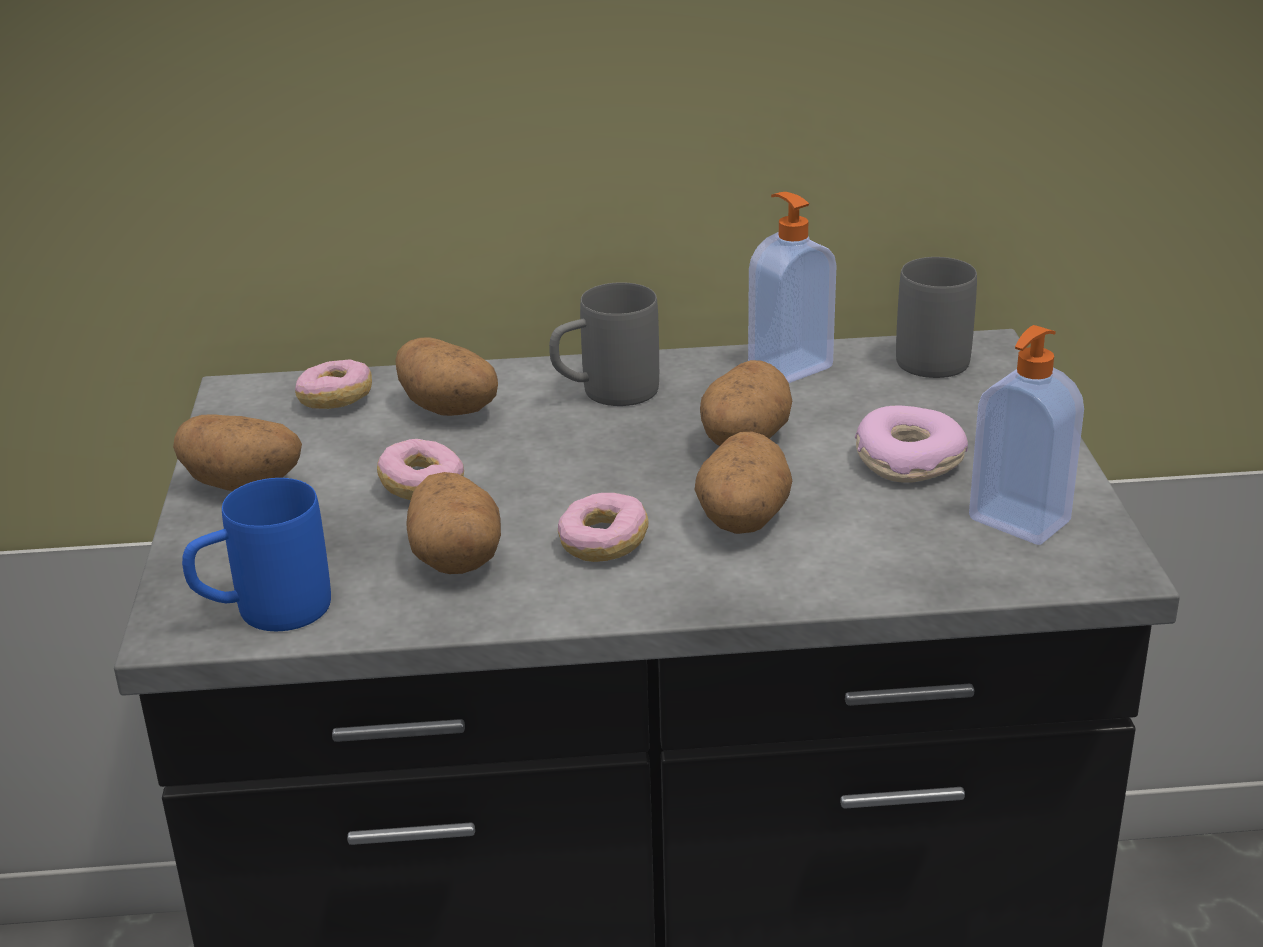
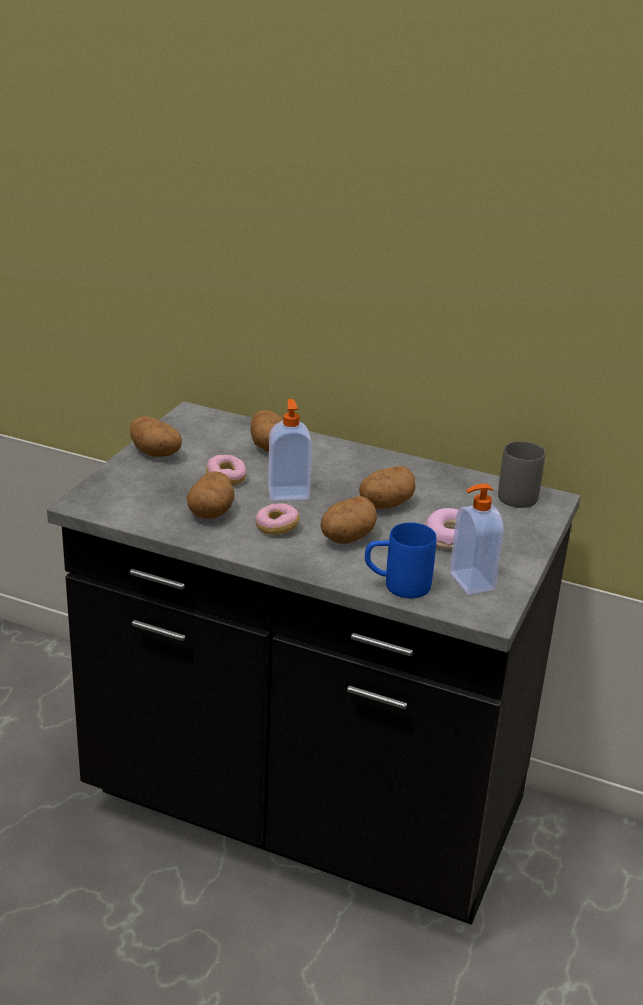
camera: 25 degrees right, 0 degrees up
blue mug [182,478,331,631] -> blue mug moved to [365,523,436,598]
donut [295,359,372,409] -> none
grey mug [549,282,659,406] -> none
soap dispenser [748,192,837,383] -> soap dispenser moved to [268,399,312,501]

